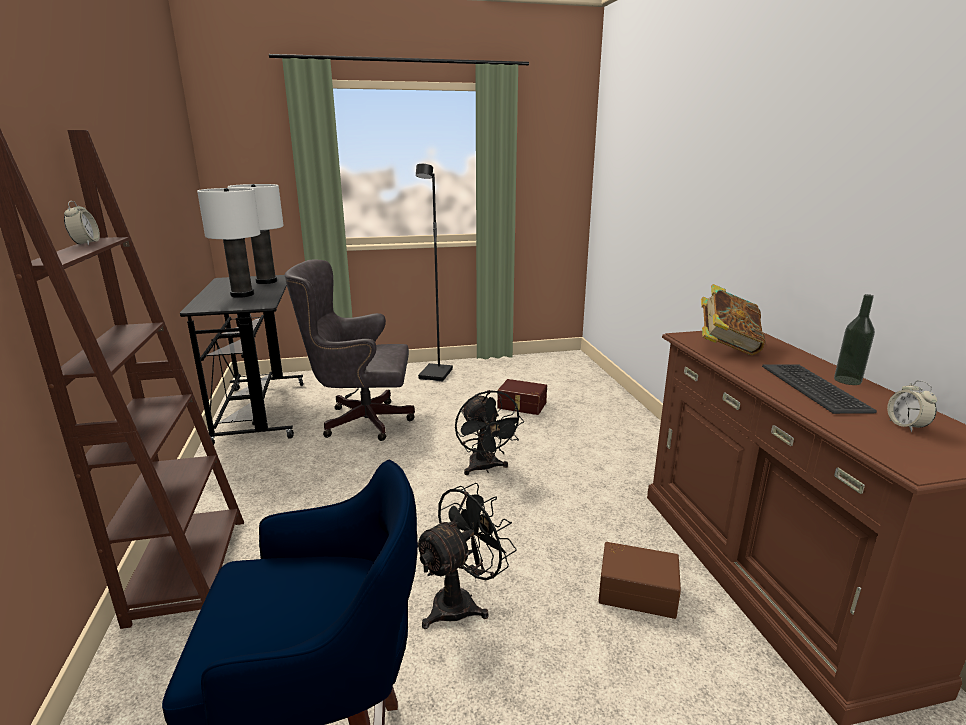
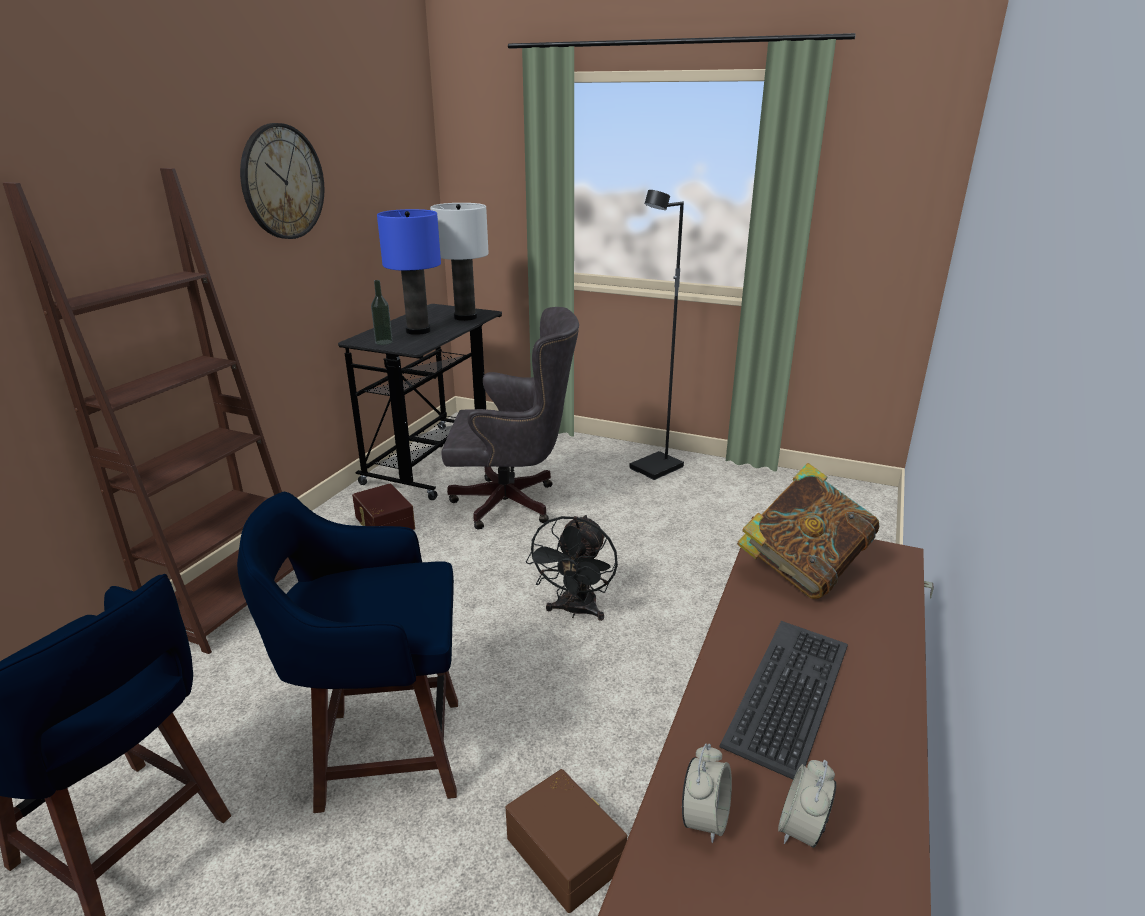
camera: 35 degrees right, 5 degrees up
alarm clock [64,201,100,245] -> alarm clock moved to [682,744,732,843]
white table lamp [197,188,260,298] -> blue table lamp [377,209,441,335]
grey office chair [285,260,415,441] -> grey office chair turned 150 degrees clockwise [442,307,579,529]
black fan [417,483,517,629] -> blue stool [237,492,458,813]
brown storage box [497,379,547,415] -> brown storage box moved to [352,483,415,530]
bottle [834,294,875,385] -> bottle moved to [371,280,393,345]
none -> wall clock [240,123,324,239]

